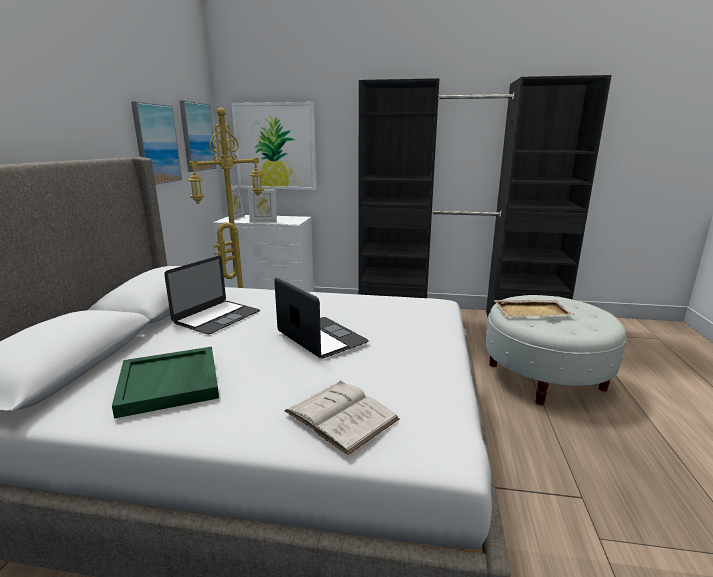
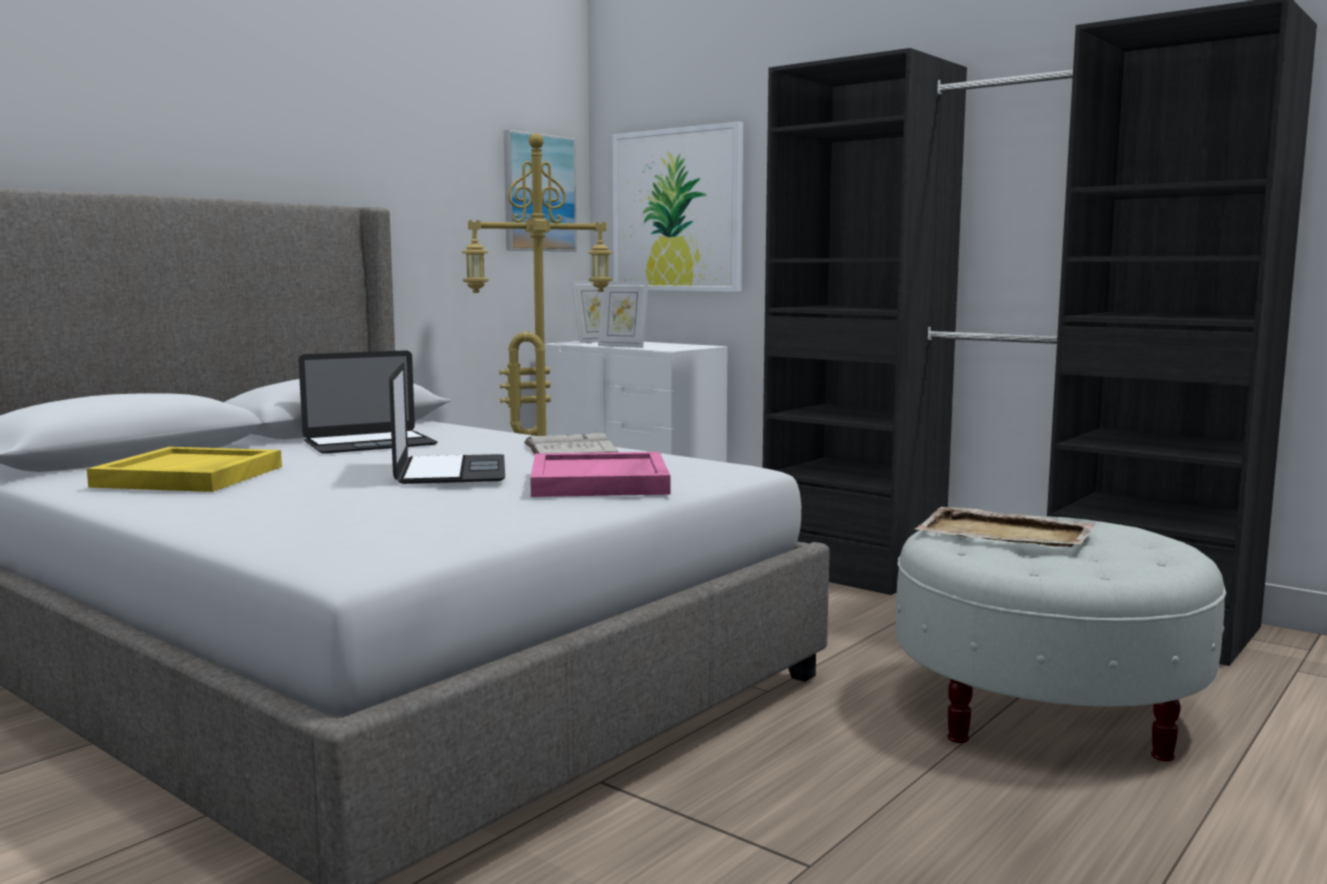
camera: 30 degrees right, 10 degrees down
green tray [112,347,219,419] -> yellow tray [87,447,282,492]
picture [131,101,182,185] -> none
white book [284,381,400,455] -> white book moved to [524,430,618,454]
none -> pink tray [530,452,671,497]

